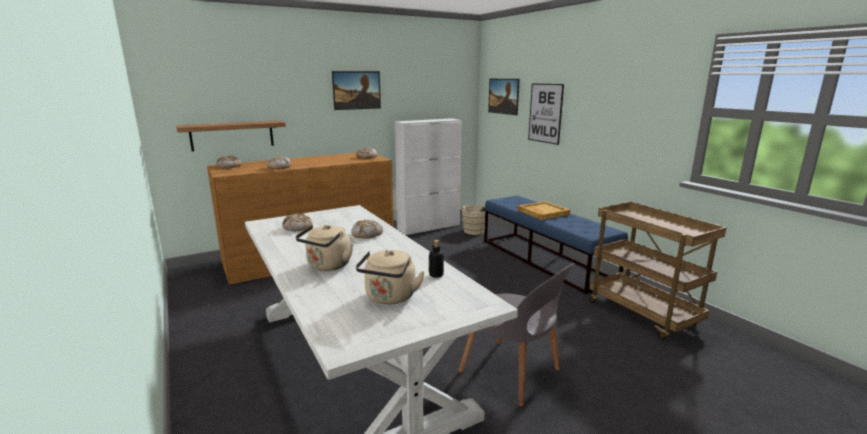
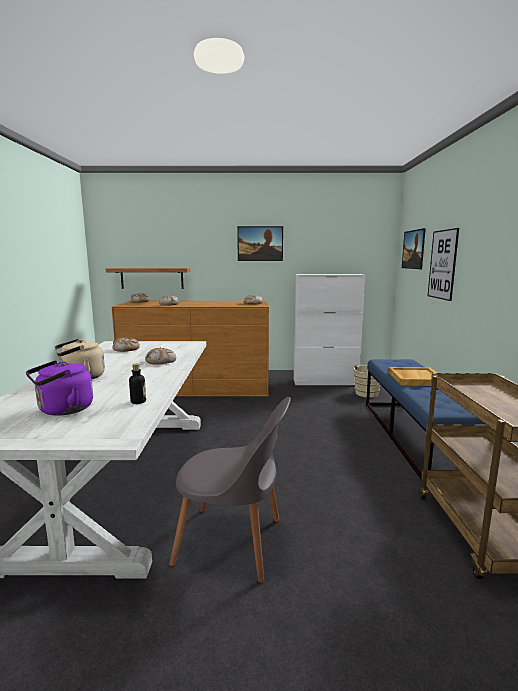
camera: 30 degrees right, 5 degrees down
beige kettle [356,250,425,304] -> purple kettle [26,360,93,416]
grey chair [458,263,575,407] -> grey chair turned 60 degrees counterclockwise [169,397,291,583]

